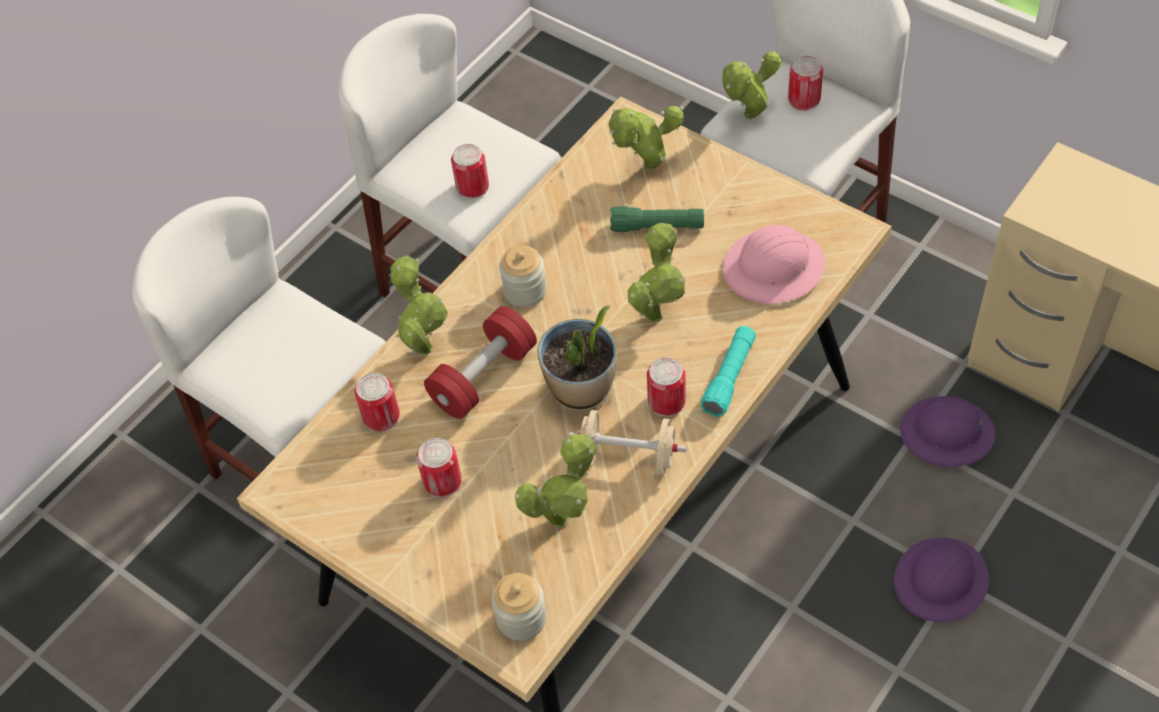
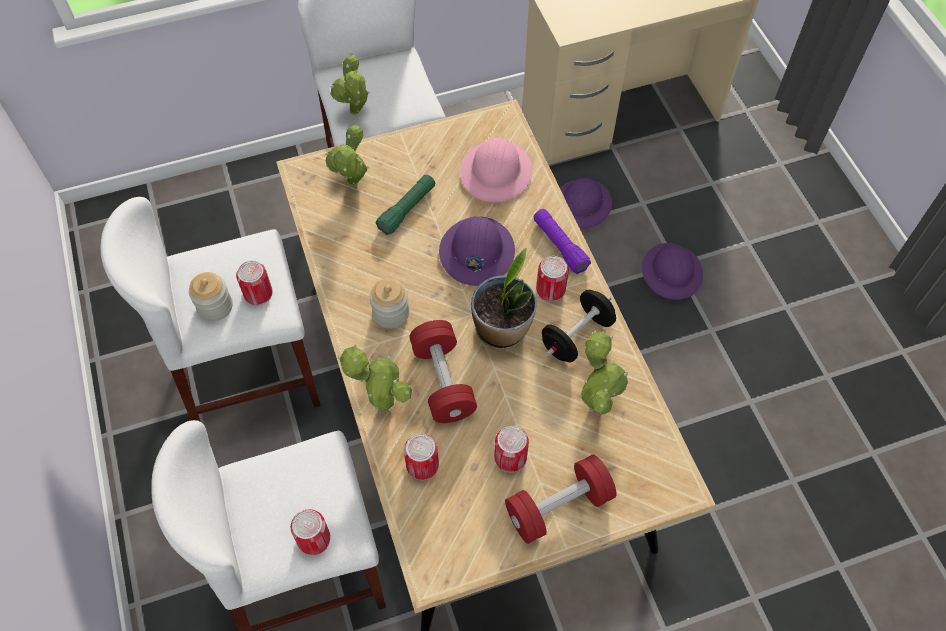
camera: 60 degrees left, 5 degrees up
jar [492,573,547,641] -> jar moved to [189,272,232,321]
beige dumbbell [569,410,687,475] -> black dumbbell [542,290,616,362]
potted plant [628,223,685,323] -> purple hard hat [439,216,515,286]
turquoise flashlight [701,326,756,417] -> purple flashlight [534,209,591,274]
can [788,56,823,111] -> can moved to [291,509,330,555]
none -> red dumbbell [505,454,617,544]

